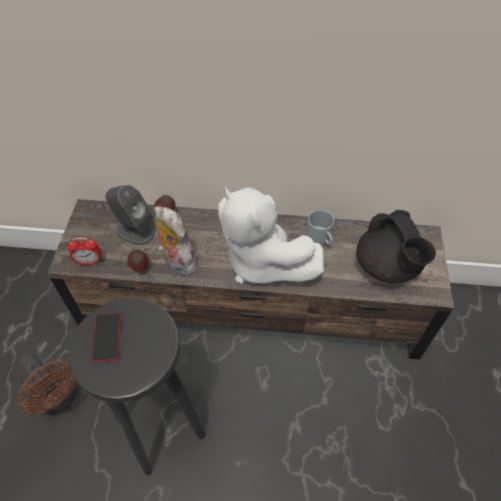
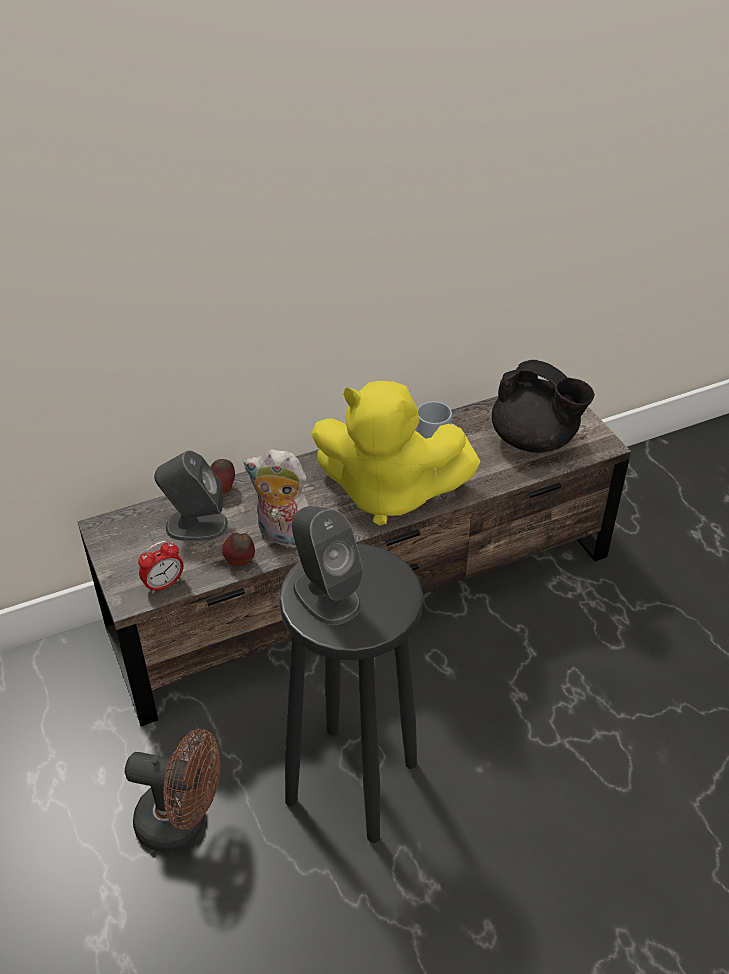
camera: 30 degrees left, 10 degrees down
phone [91,312,122,363] -> grey speaker [292,506,363,625]
white plush toy [218,186,324,284] -> yellow plush toy [311,381,481,526]

